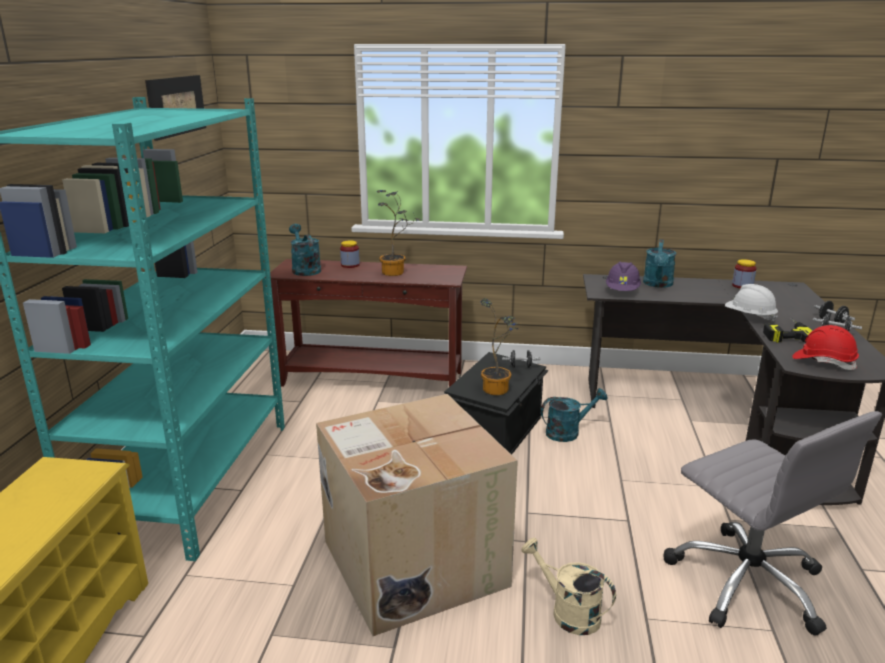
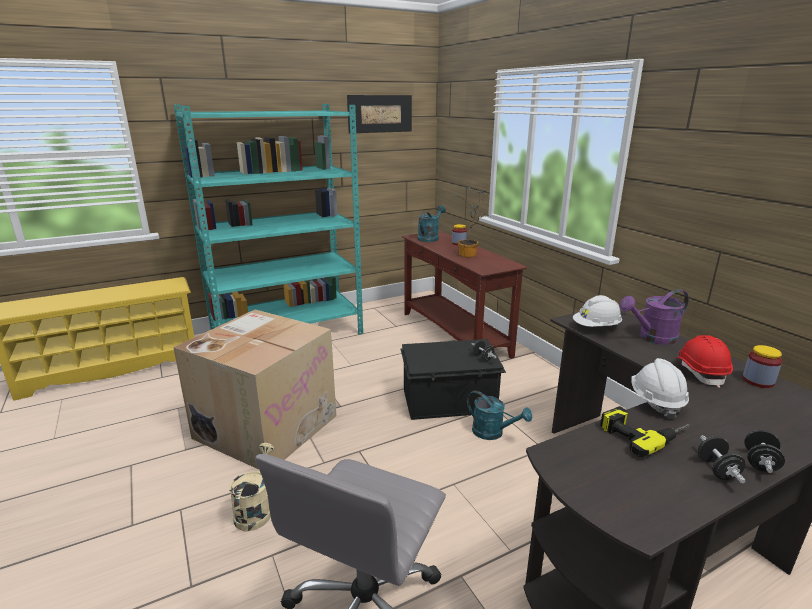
camera: 55 degrees right, 0 degrees up
potted plant [480,298,520,395] -> none
purple hard hat [606,261,641,291] -> white hard hat [573,295,622,327]
turquoise watering can [643,239,676,288] -> purple watering can [620,289,689,345]
red hard hat [792,325,859,370] -> red hard hat moved to [675,335,733,388]

